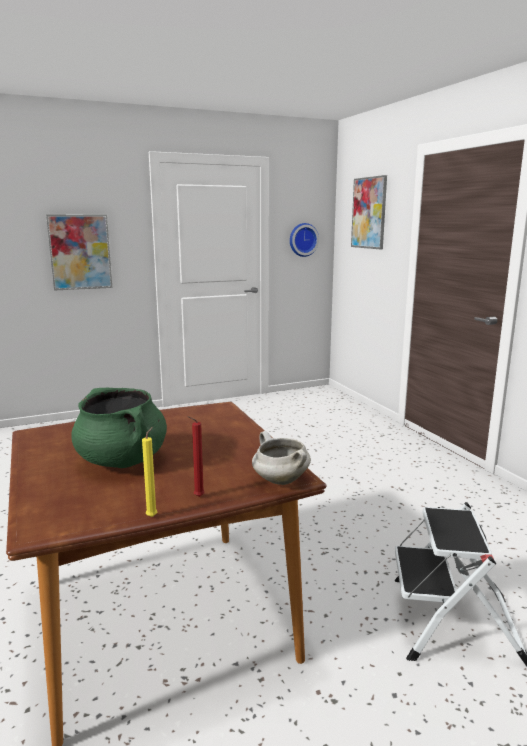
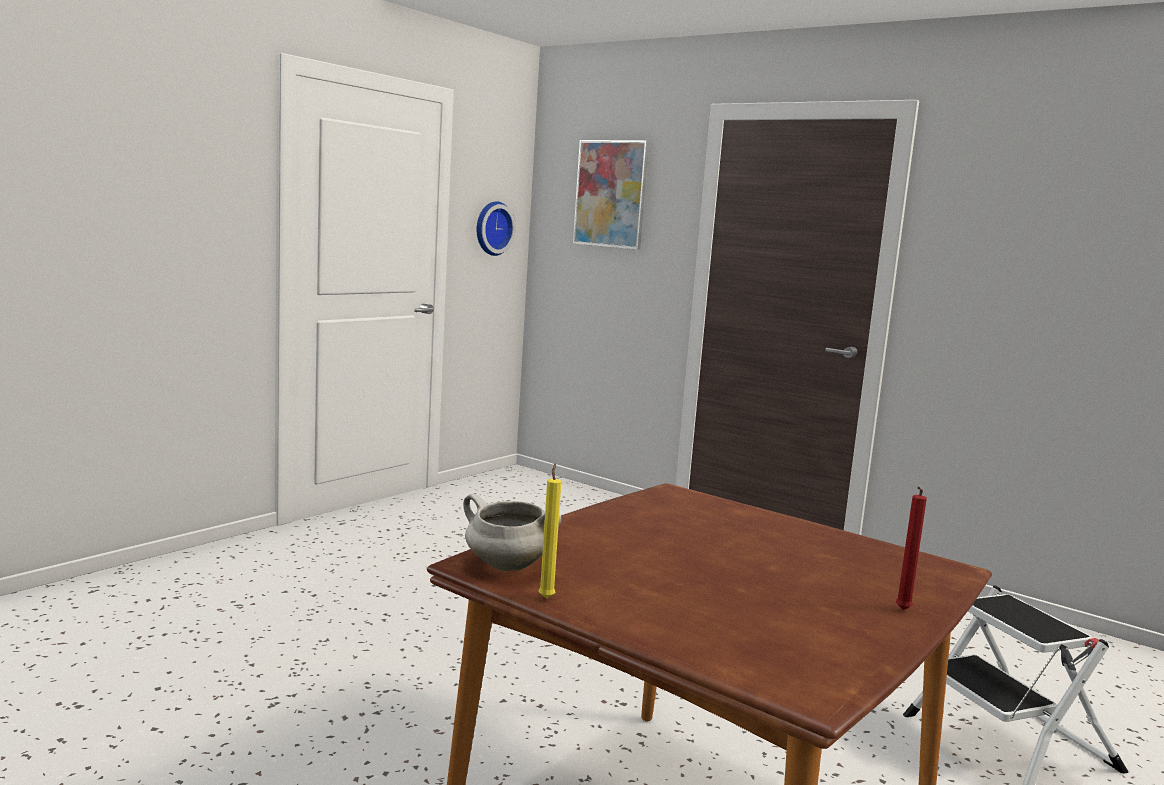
camera: 30 degrees left, 5 degrees down
picture [46,215,113,291] -> none
green cooking pot [71,388,167,468] -> none
yellow candle [142,427,157,517] -> yellow candle moved to [539,463,561,599]
white cooking pot [252,431,311,485] -> white cooking pot moved to [463,494,561,571]

